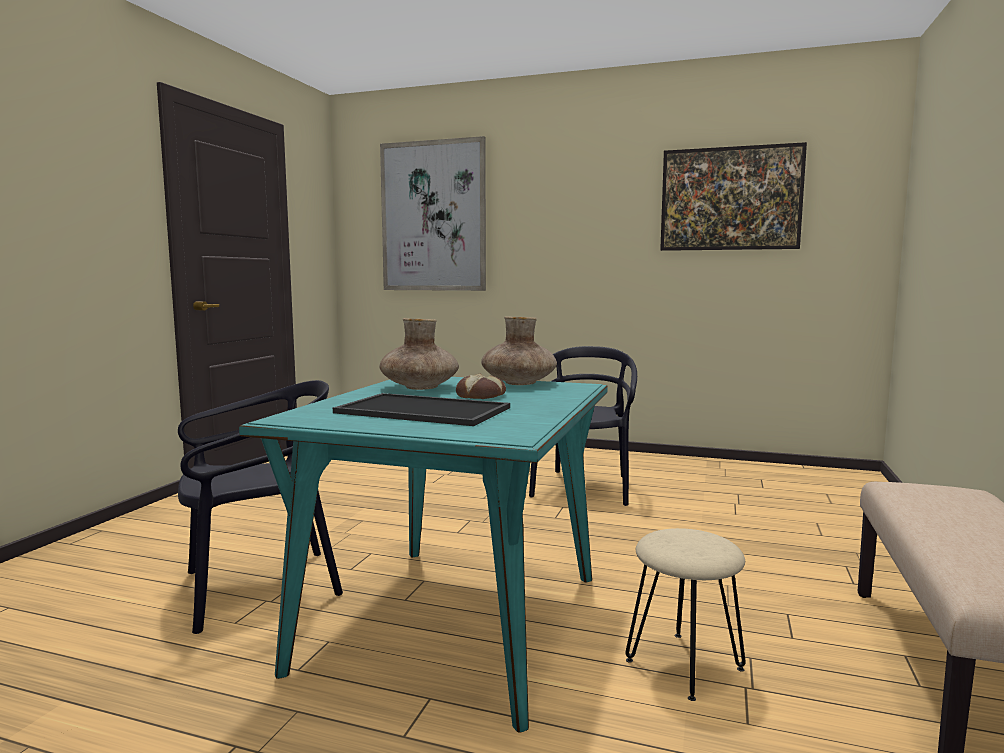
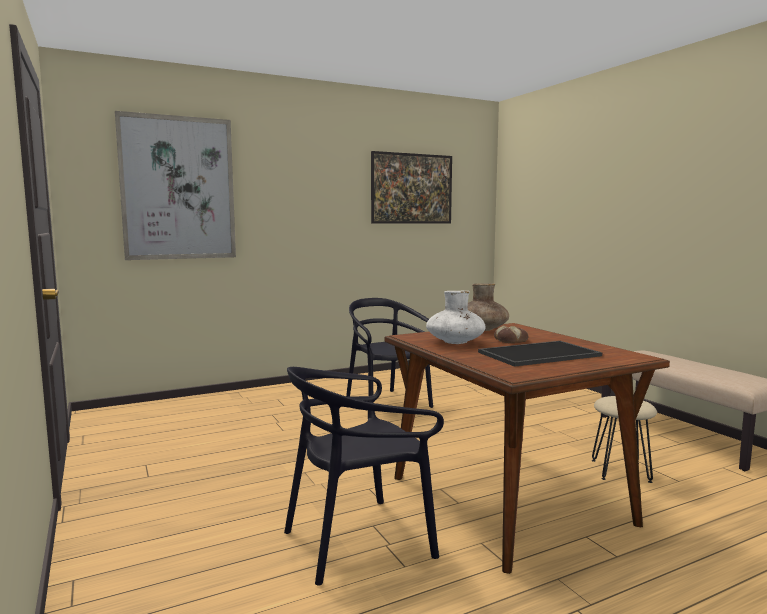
camera: 45 degrees left, 0 degrees up
black chair [178,380,343,634] -> black chair turned 135 degrees counterclockwise [284,367,444,586]
turquoise dining table [239,377,607,732] -> brown dining table [385,323,670,574]
brown vase [379,318,459,390] -> white vase [426,291,486,344]

